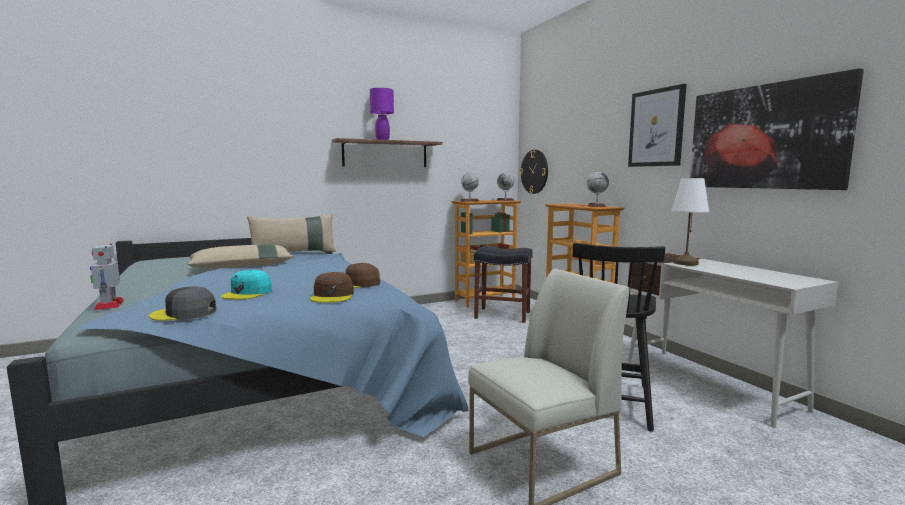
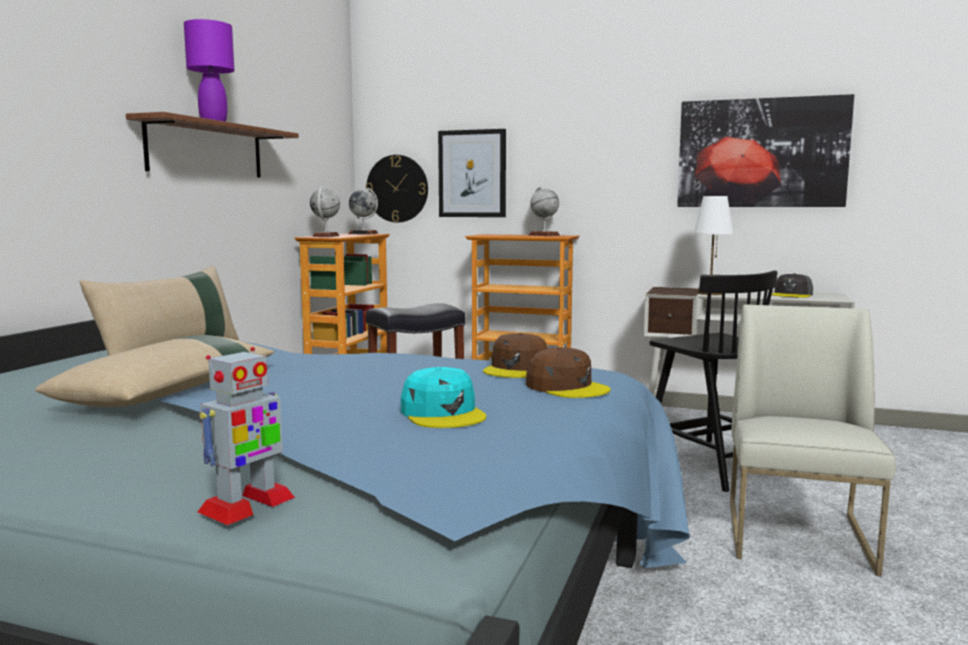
camera: 45 degrees left, 0 degrees up
toy robot [90,244,124,310] -> toy robot turned 75 degrees counterclockwise [198,347,295,525]
grey cap [149,286,216,321] -> grey cap moved to [772,273,813,298]
picture [628,84,687,167] -> picture moved to [438,129,506,217]

